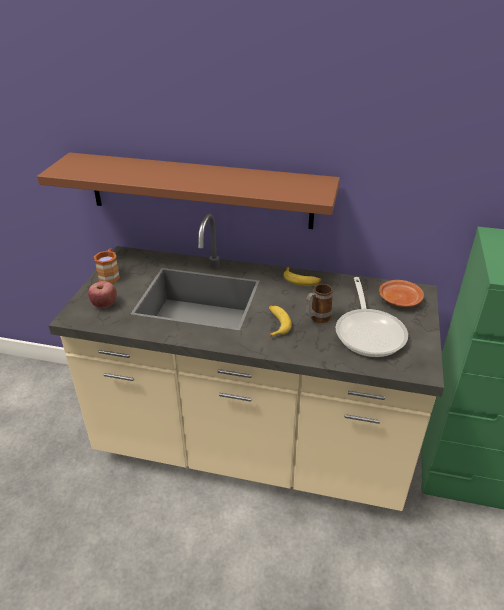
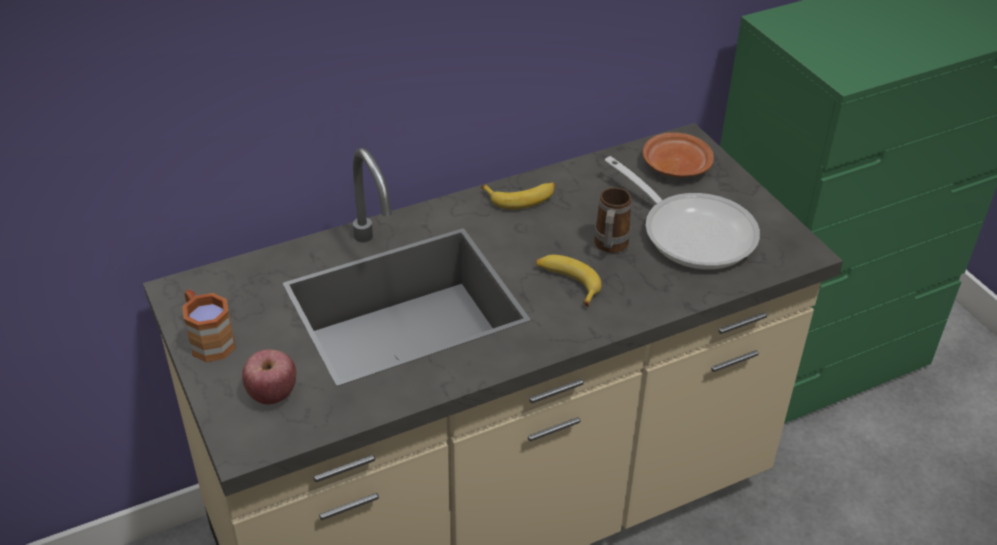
camera: 40 degrees left, 5 degrees up
brown shelf [37,152,340,229] -> none

